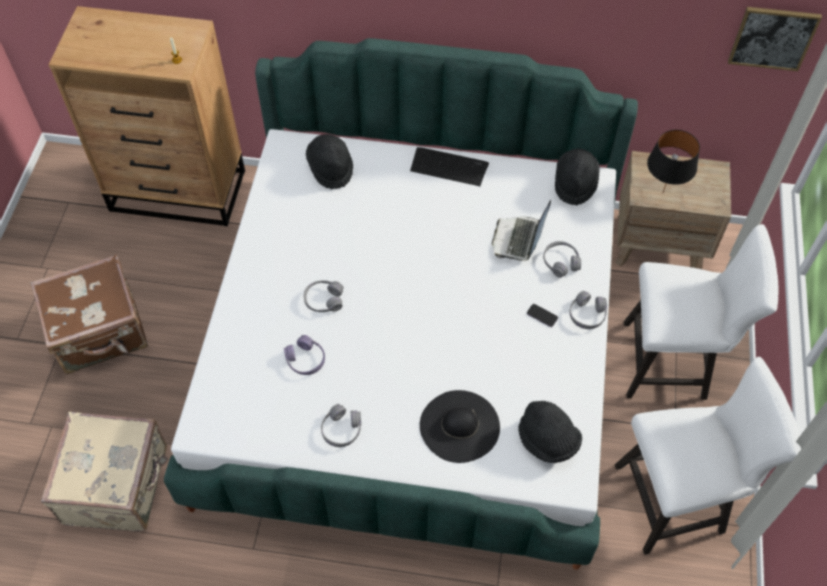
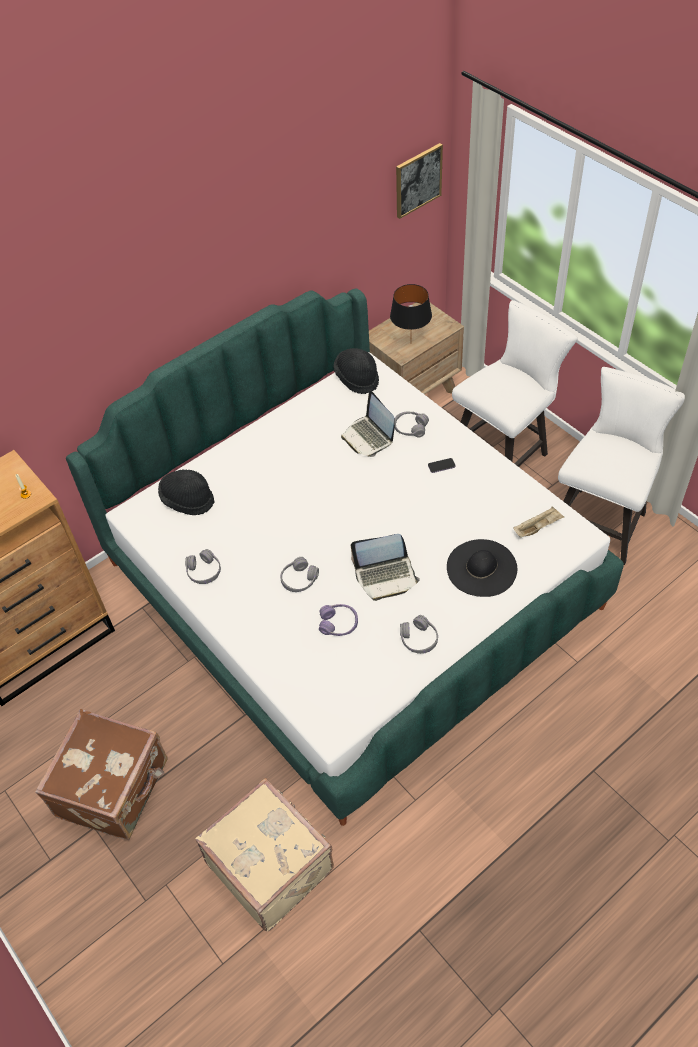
camera: 45 degrees left, 5 degrees down
keyboard [410,147,489,186] -> none
black hat [518,401,582,463] -> beige tray [514,506,564,538]
grey headphones [569,291,607,329] -> grey headphones moved to [185,549,221,584]
none -> laptop [351,534,420,601]

